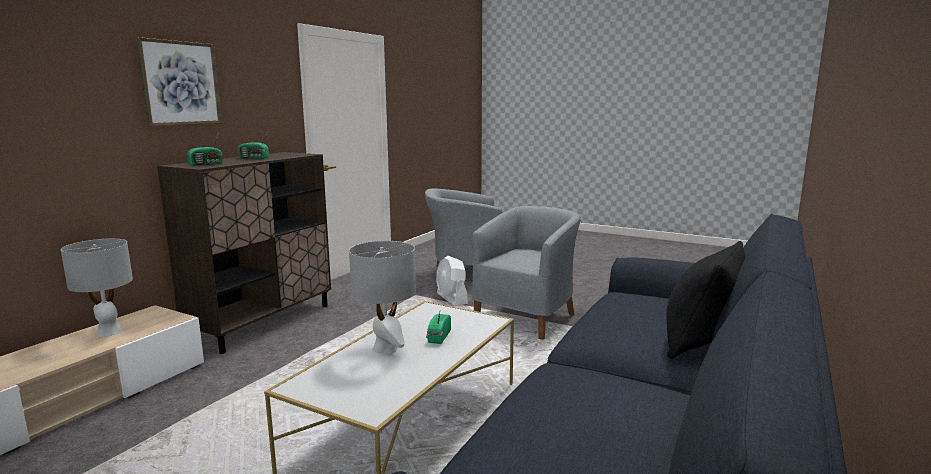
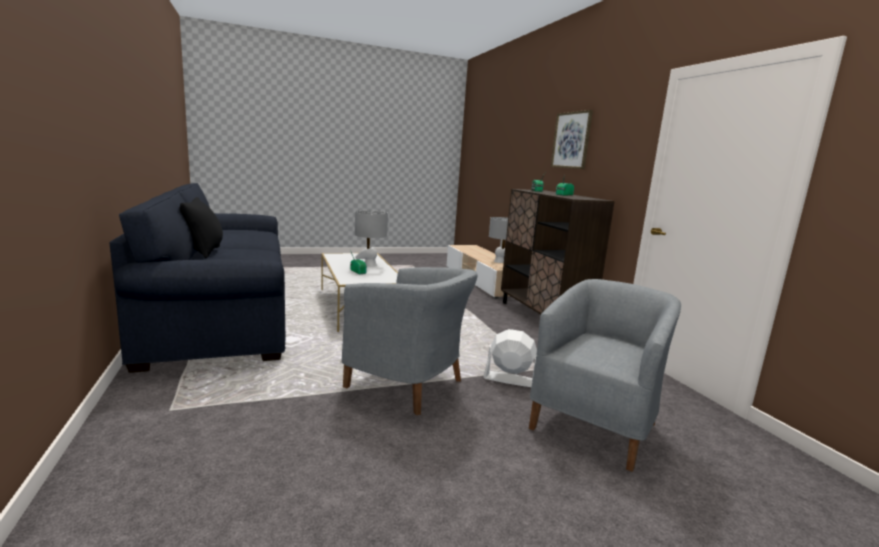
camera: 130 degrees right, 0 degrees up
grey armchair [472,206,581,340] -> grey armchair turned 45 degrees counterclockwise [342,267,478,415]

